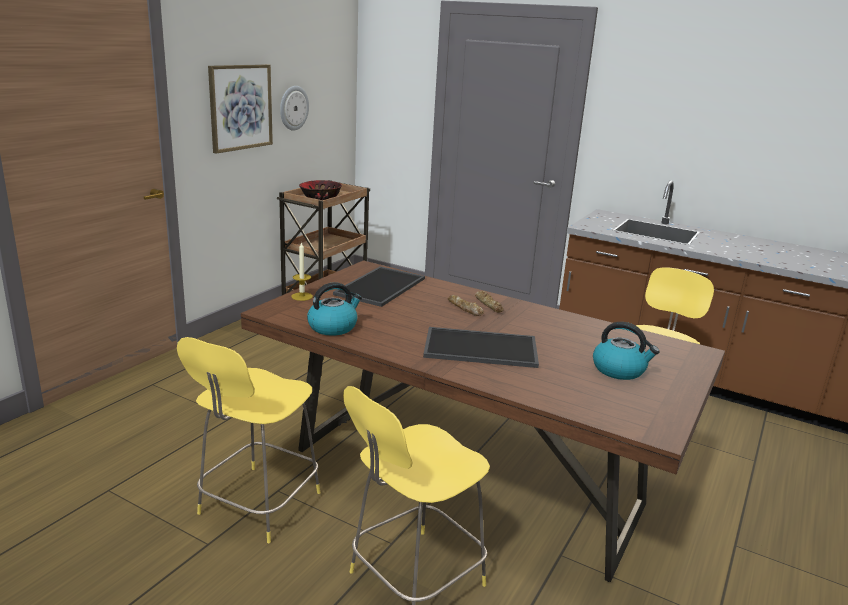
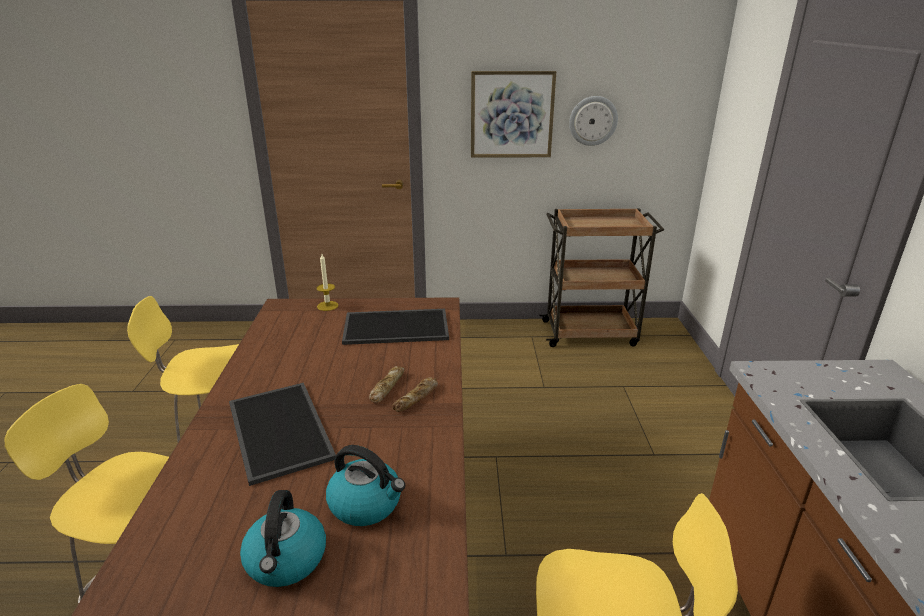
camera: 60 degrees right, 5 degrees up
bowl [299,180,342,200] -> none
kettle [307,282,362,336] -> kettle moved to [326,445,405,526]

